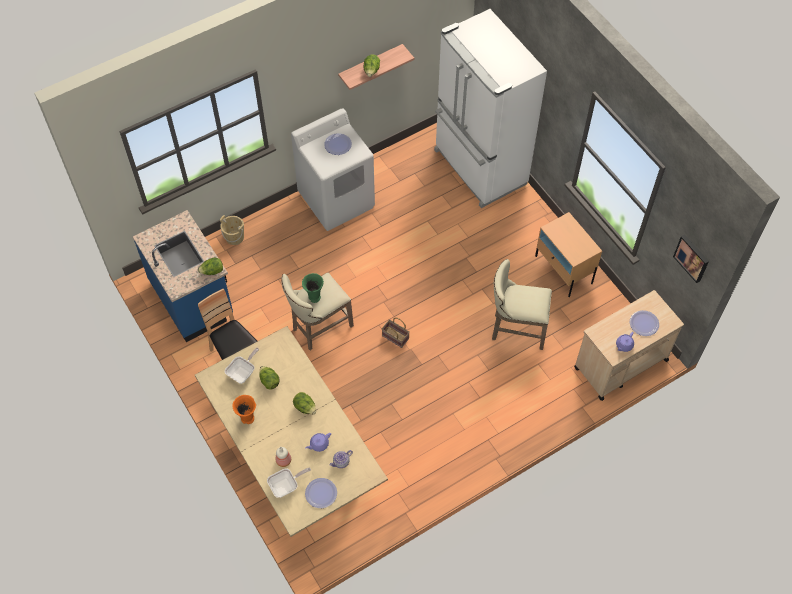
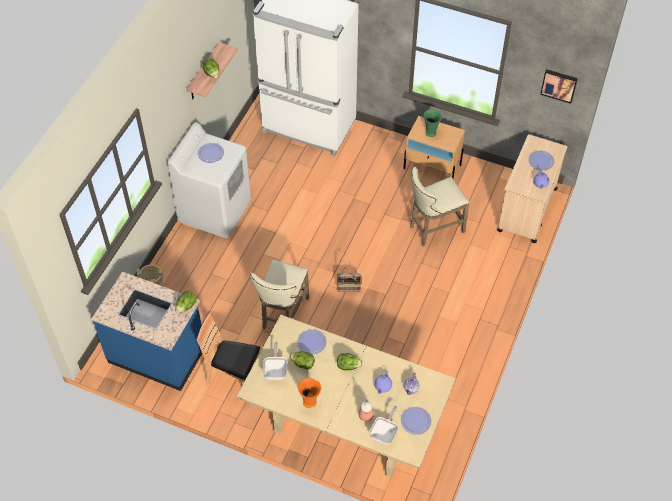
camera: 35 degrees left, 5 degrees down
green vase [302,273,324,303] -> green vase moved to [423,109,442,137]
none -> plate [297,329,327,355]

